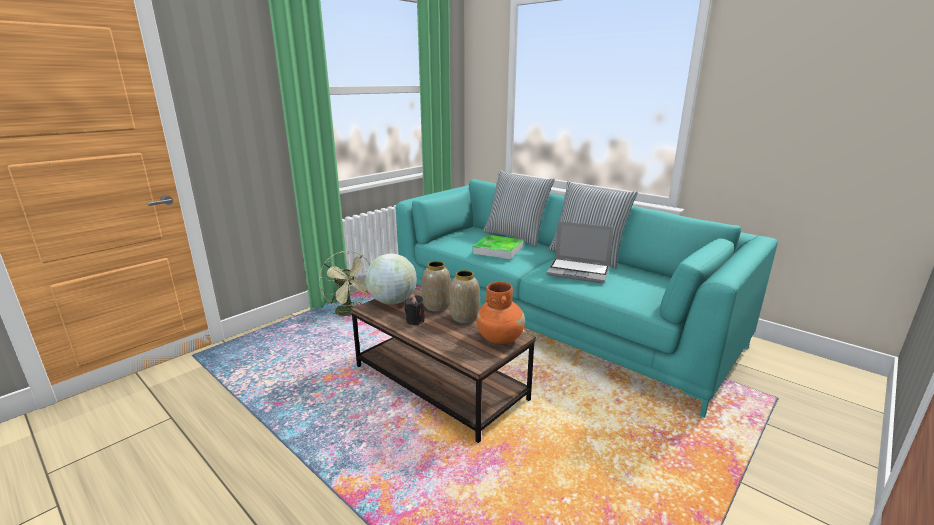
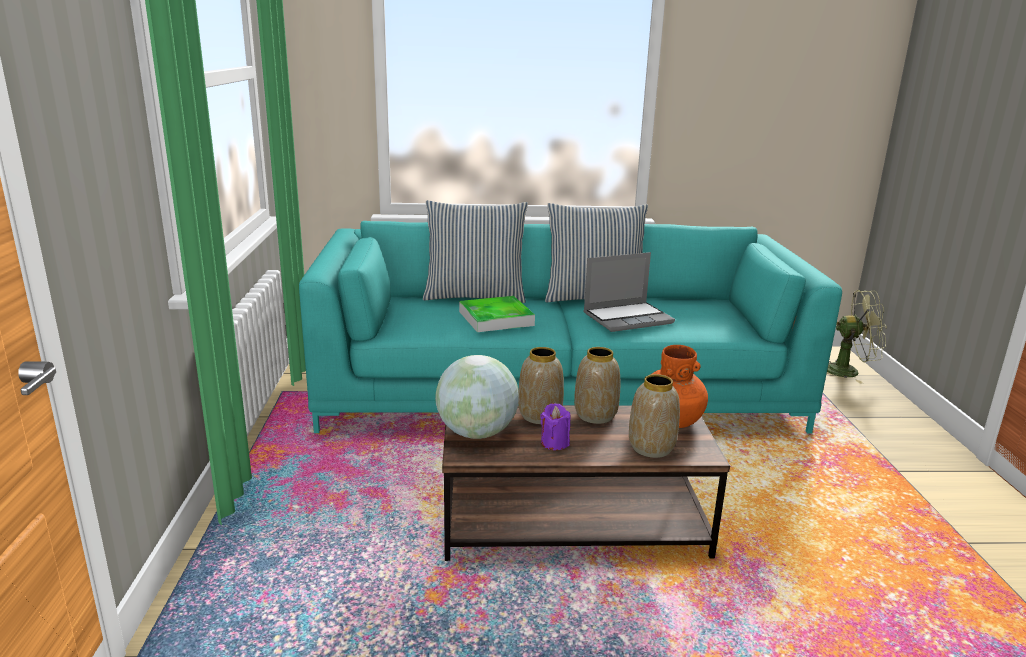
camera: 45 degrees left, 0 degrees up
green fan [319,251,370,316] -> green fan moved to [827,290,887,384]
black candle [405,295,425,325] -> purple candle [540,403,570,450]
none -> vase [629,374,680,458]

